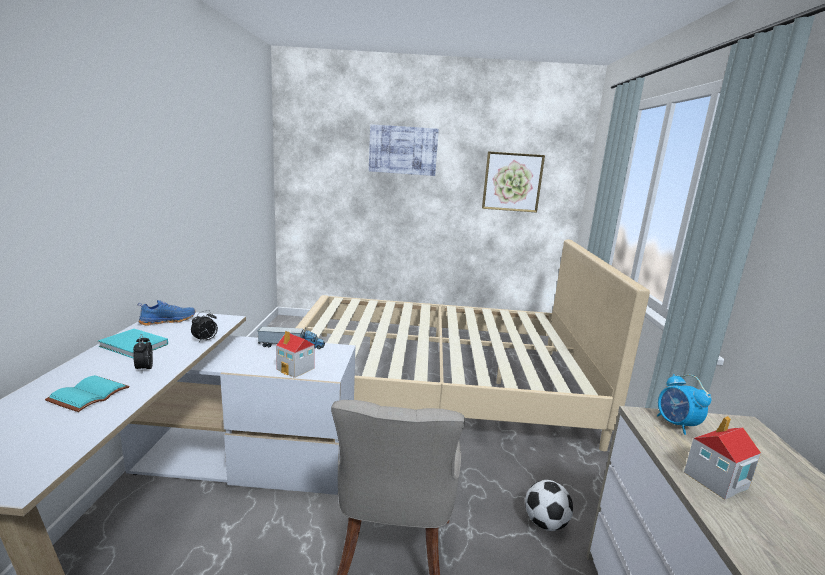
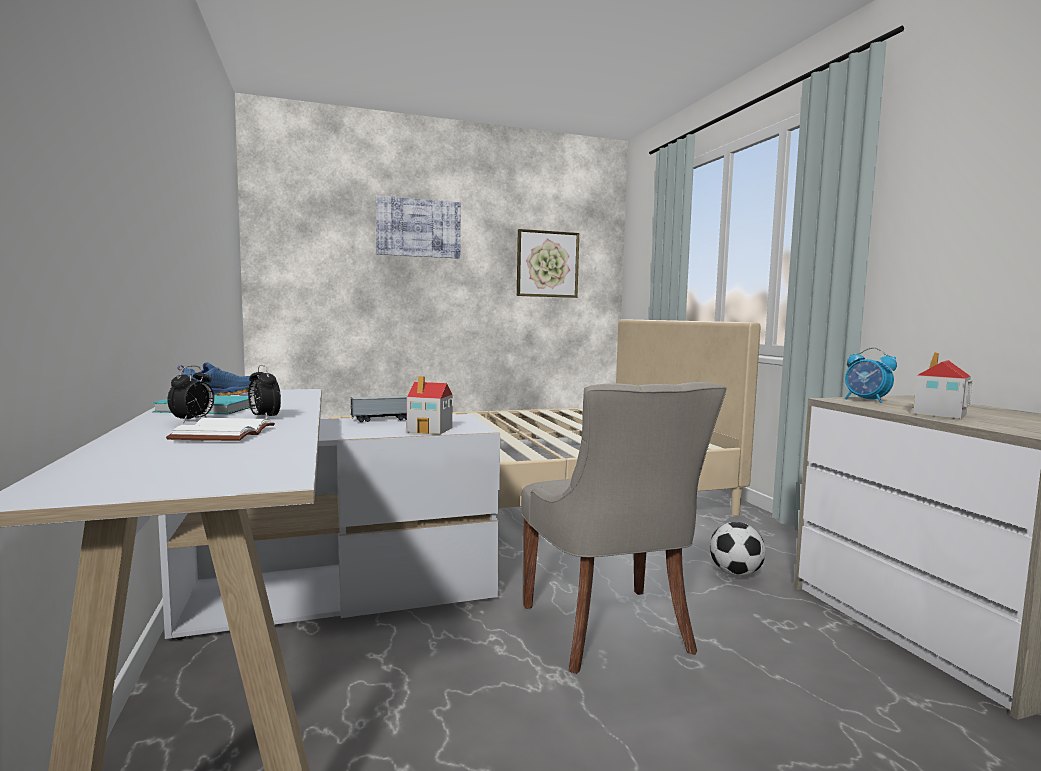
camera: 20 degrees left, 10 degrees down
turquoise book [45,375,130,412] -> white book [166,418,275,441]
alarm clock [191,310,218,342] -> alarm clock moved to [168,365,214,423]

